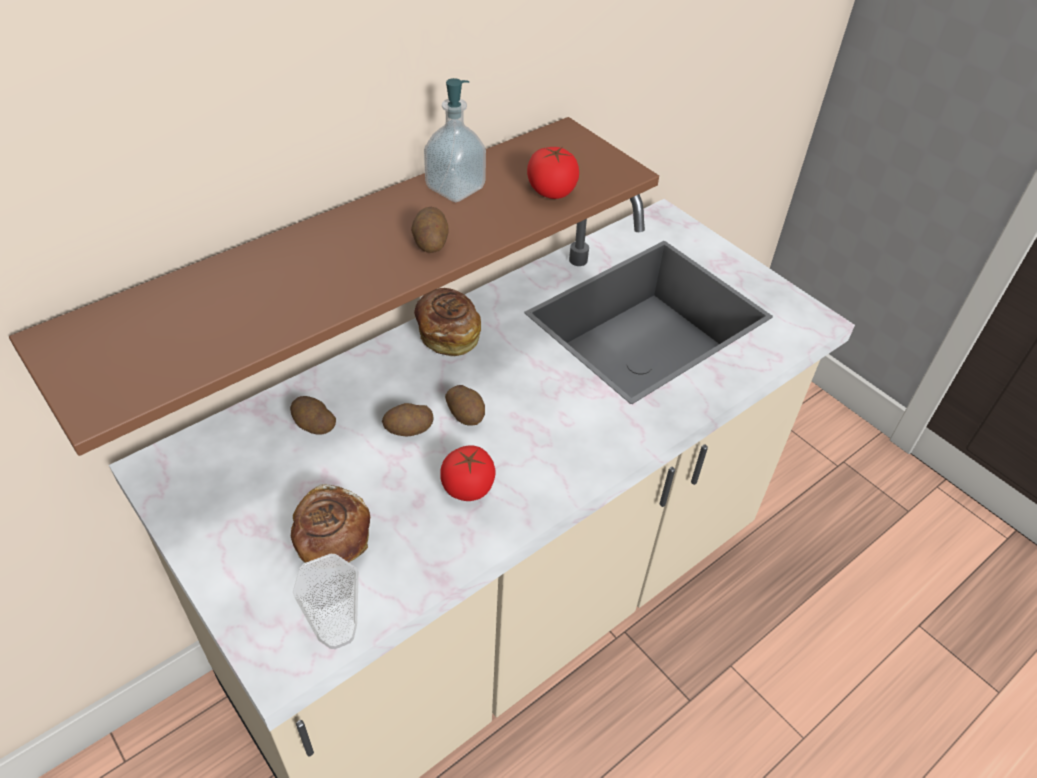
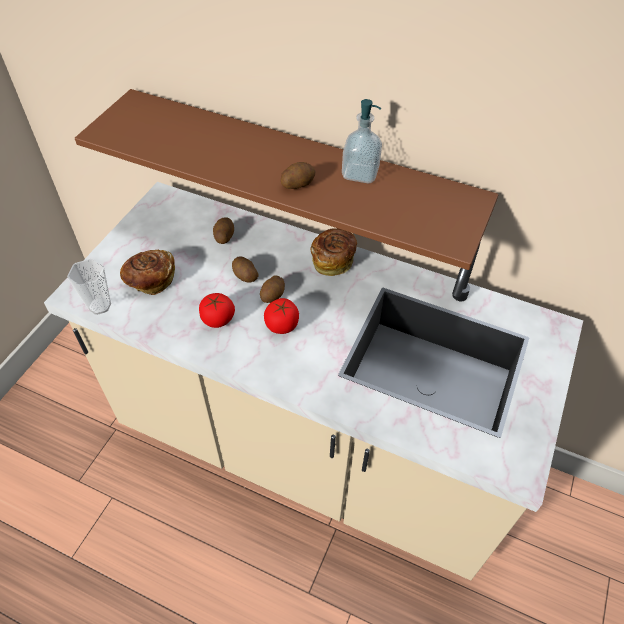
camera: 65 degrees right, 5 degrees up
tomato [527,147,579,199] -> tomato moved to [264,298,299,334]

